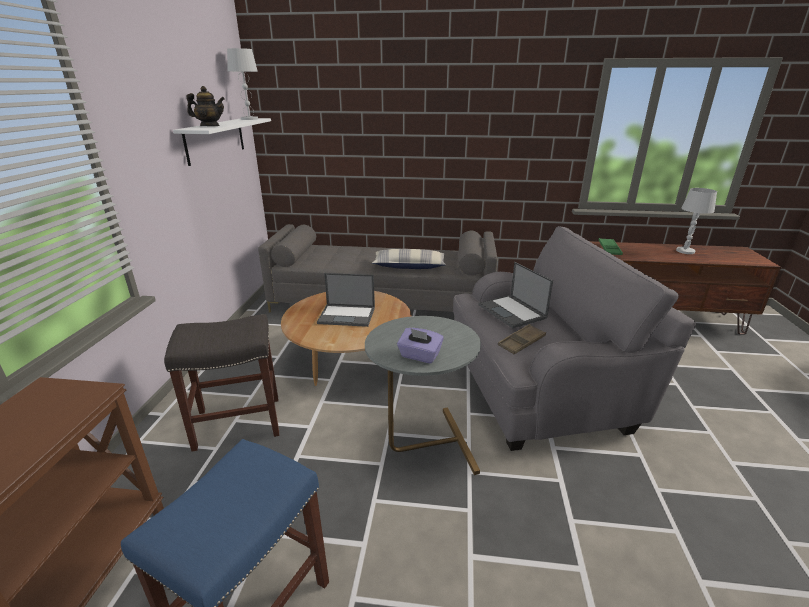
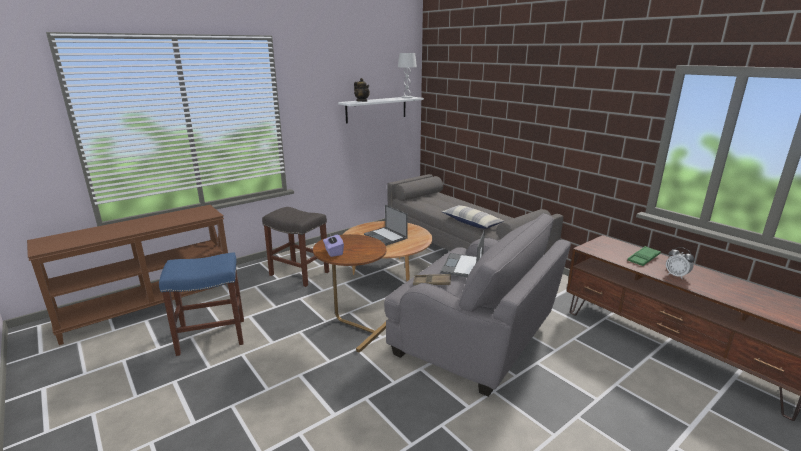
camera: 45 degrees right, 5 degrees down
grey side table [365,316,481,475] -> brown side table [313,234,386,353]
white table lamp [676,188,717,254] -> none
none -> alarm clock [666,247,695,279]

